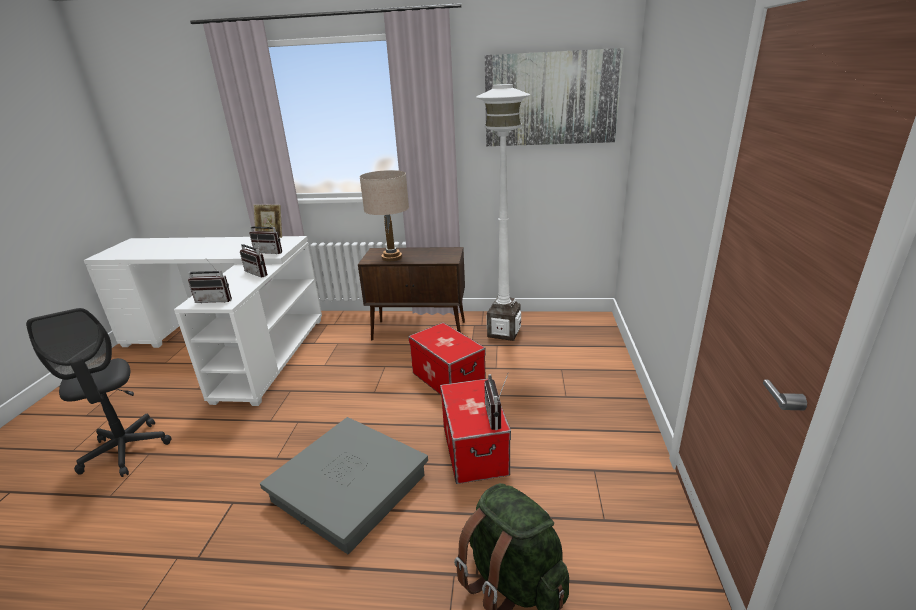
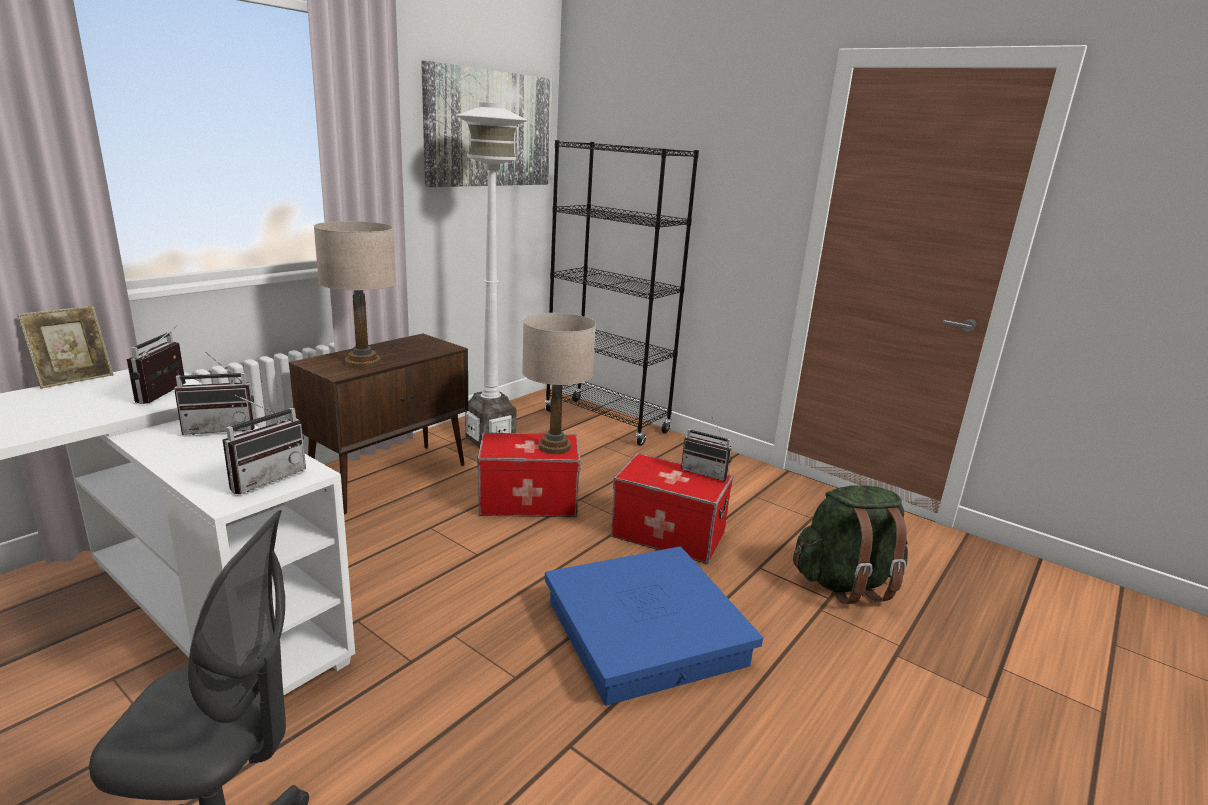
camera: 60 degrees left, 5 degrees down
radio [249,217,282,254] -> radio turned 135 degrees clockwise [127,324,186,404]
grey storage box [260,417,428,554] -> blue storage box [545,547,763,706]
none -> beige table lamp [522,313,596,454]
none -> black bookcase [545,140,699,446]

